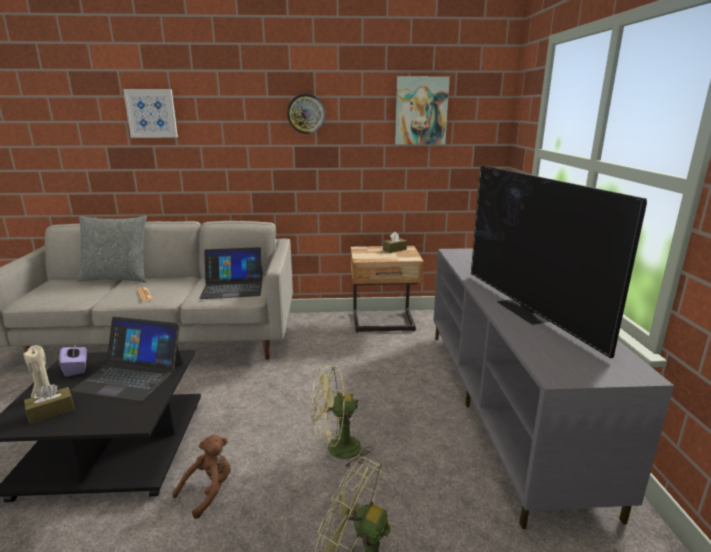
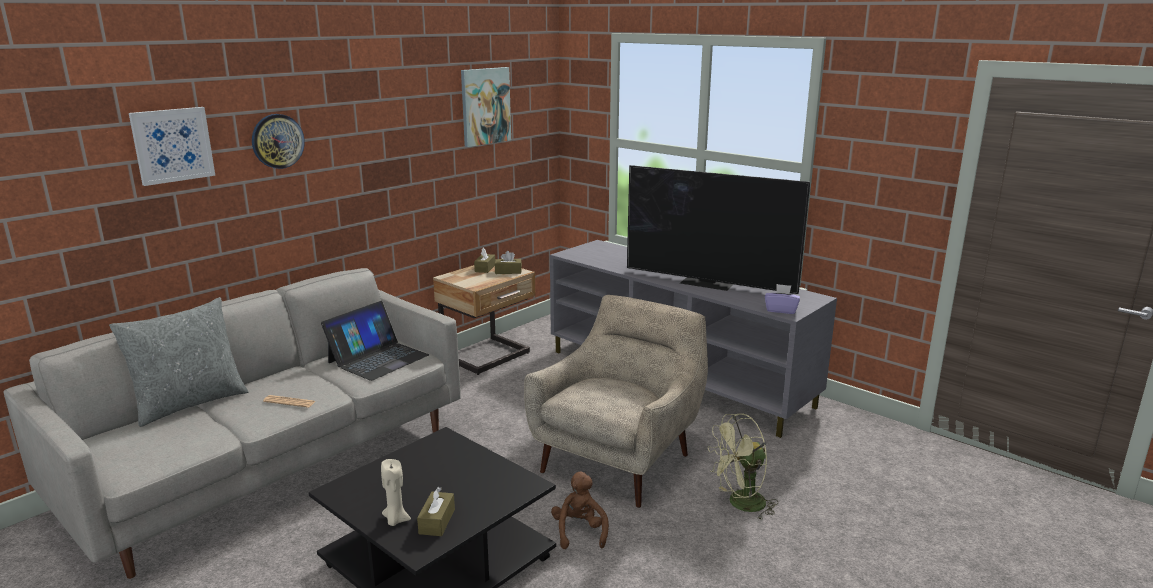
camera: 45 degrees left, 0 degrees up
purple tissue box [59,343,87,377] -> purple tissue box moved to [765,284,800,314]
laptop [70,317,183,401] -> none
wall clock [287,94,325,134] -> wall clock moved to [252,114,305,169]
green fan [311,366,373,469] -> beige armchair [524,295,708,508]
none -> brown tissue box [495,251,522,274]

